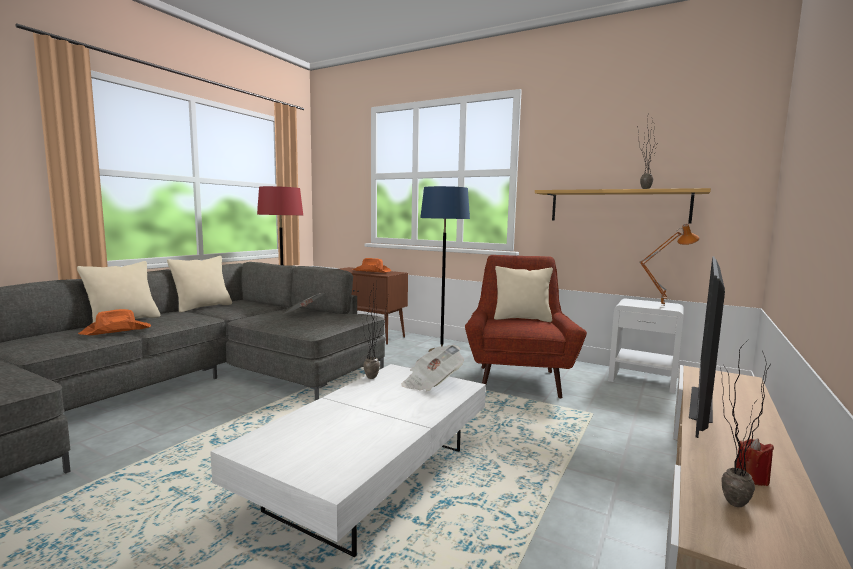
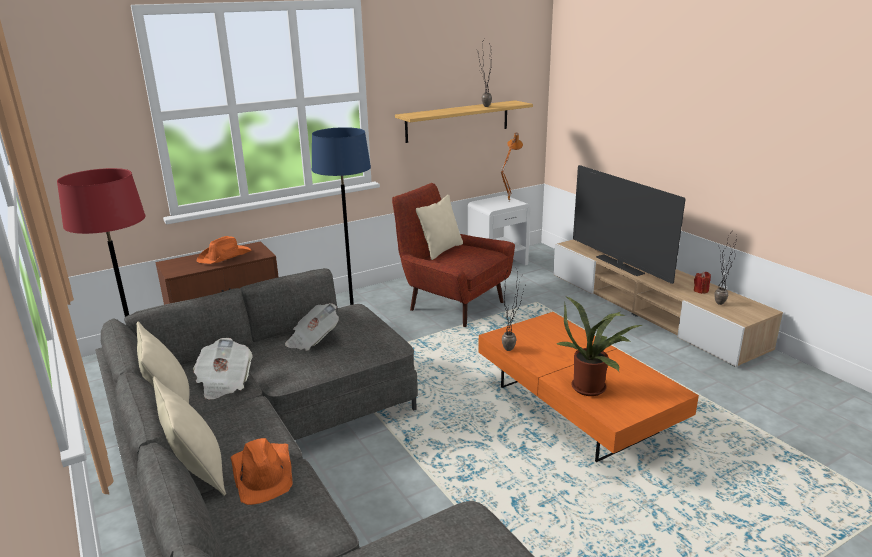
camera: 60 degrees left, 15 degrees up
white coffee table [210,364,486,557] -> orange coffee table [479,312,699,462]
newspaper [401,345,464,391] -> newspaper moved to [193,338,253,400]
none -> potted plant [556,297,642,396]

